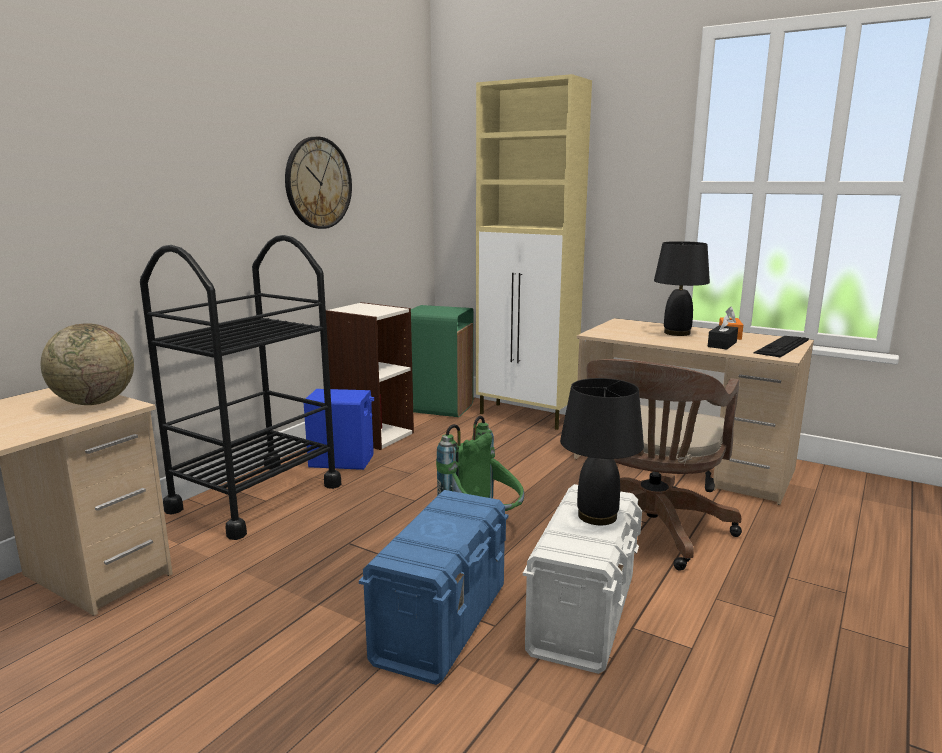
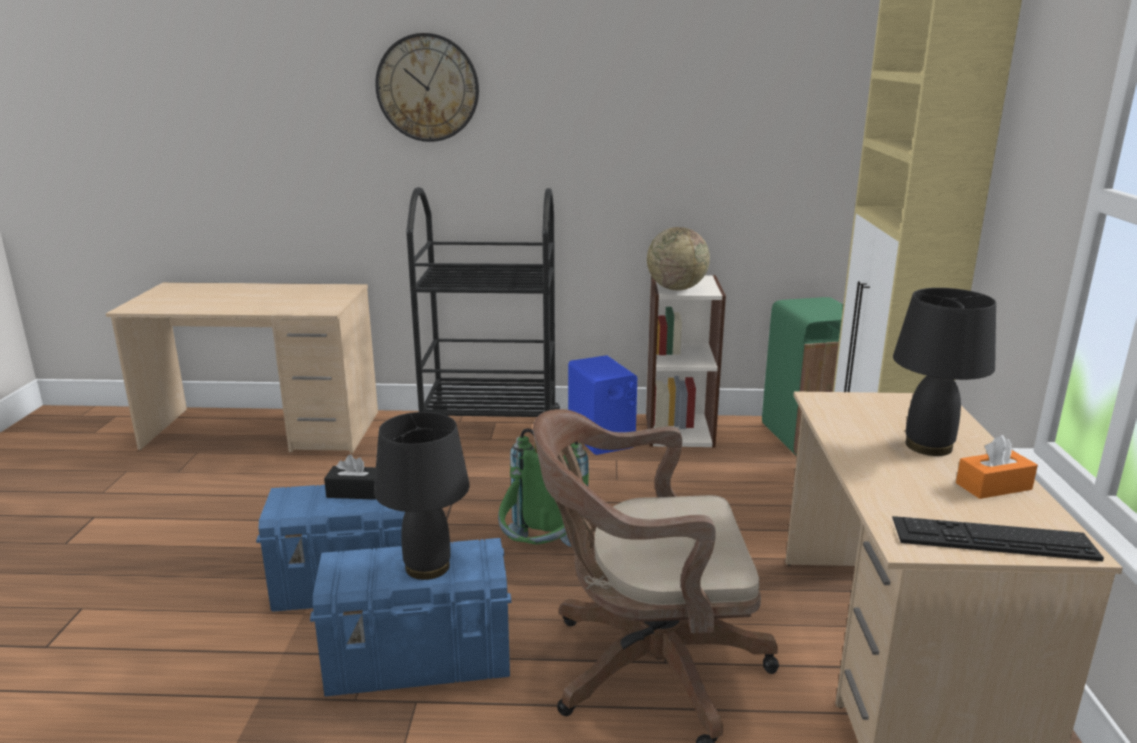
camera: 60 degrees right, 5 degrees up
globe [41,323,134,405] -> globe moved to [647,227,710,290]
wall clock [285,137,352,229] -> wall clock moved to [375,33,479,142]
white storage box [523,484,642,674] -> blue storage box [310,538,511,696]
black tissue box [707,314,738,349] -> black tissue box moved to [324,454,376,500]

